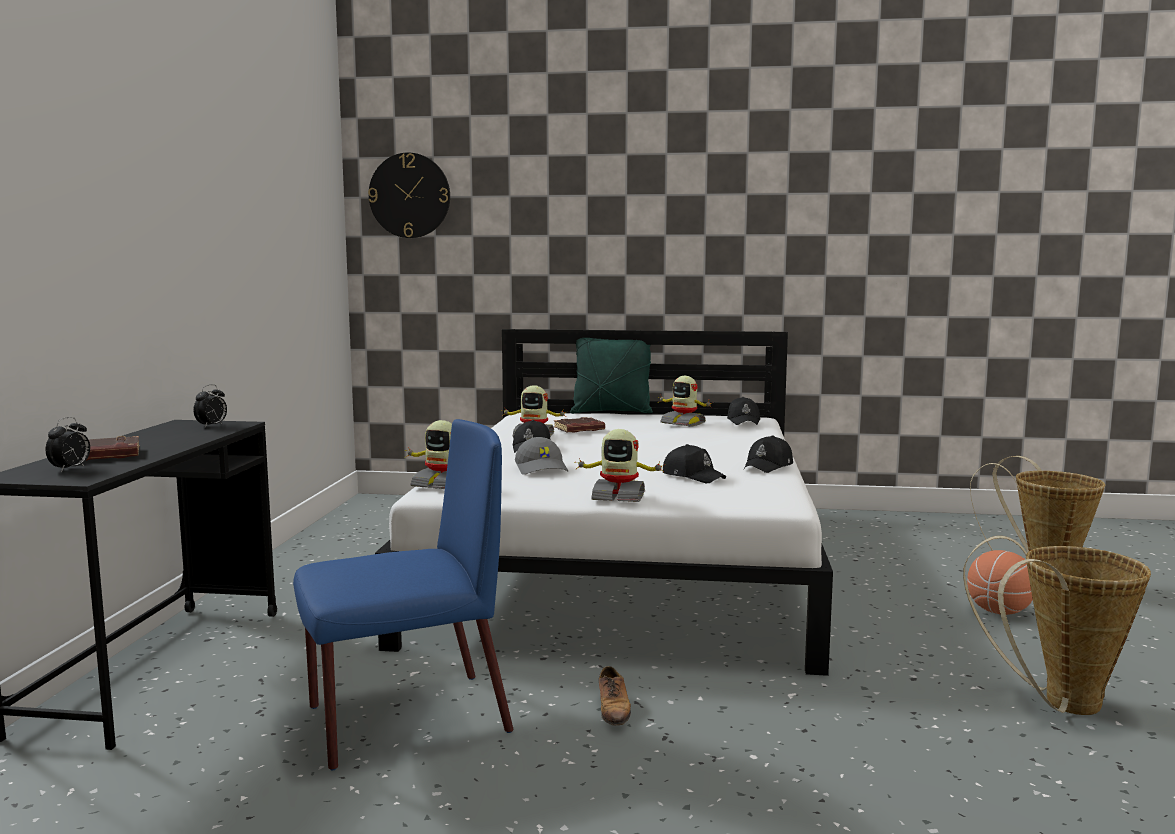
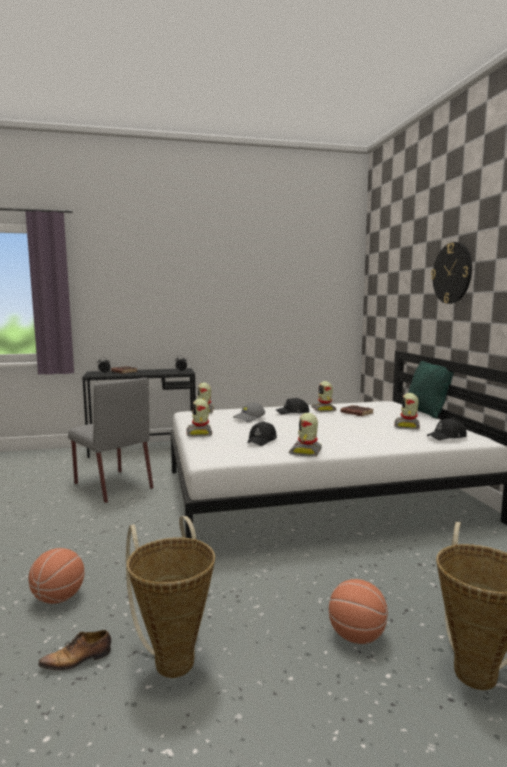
camera: 70 degrees right, 0 degrees up
blue chair [293,419,514,770] -> grey chair [68,378,153,503]
wall clock [368,152,450,238] -> wall clock moved to [431,242,472,304]
shoe [599,666,631,725] -> shoe moved to [38,630,111,671]
black cap [744,436,793,473] -> toy robot [289,413,322,456]
none -> basketball [28,548,84,604]

